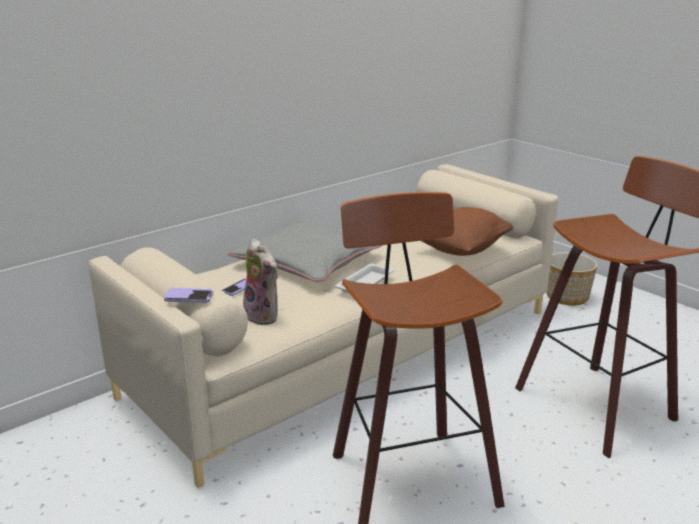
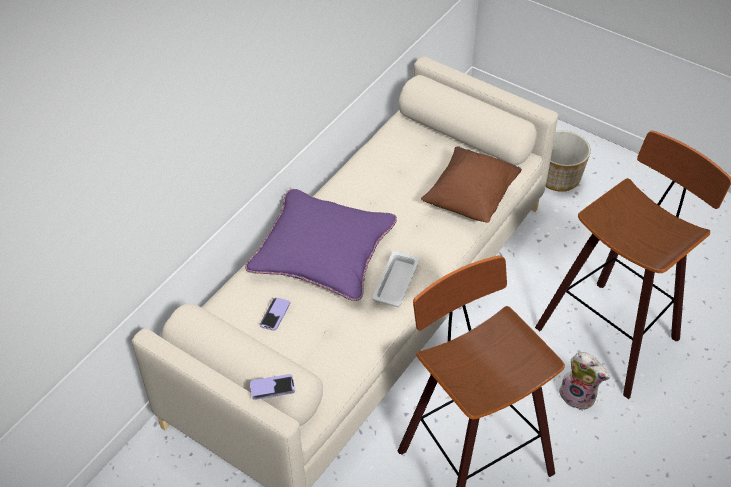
camera: 15 degrees left, 25 degrees up
grey pillow [228,221,383,282] -> purple pillow [245,189,397,301]
plush toy [243,239,278,325] -> plush toy moved to [559,352,610,411]

